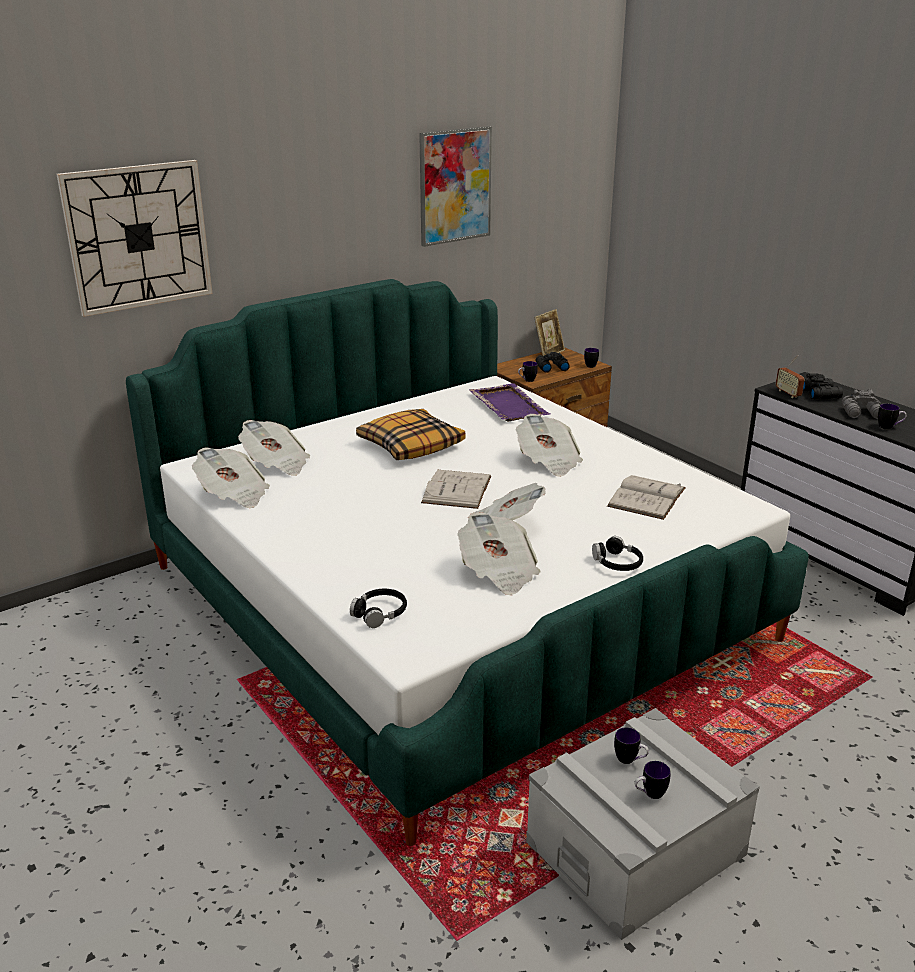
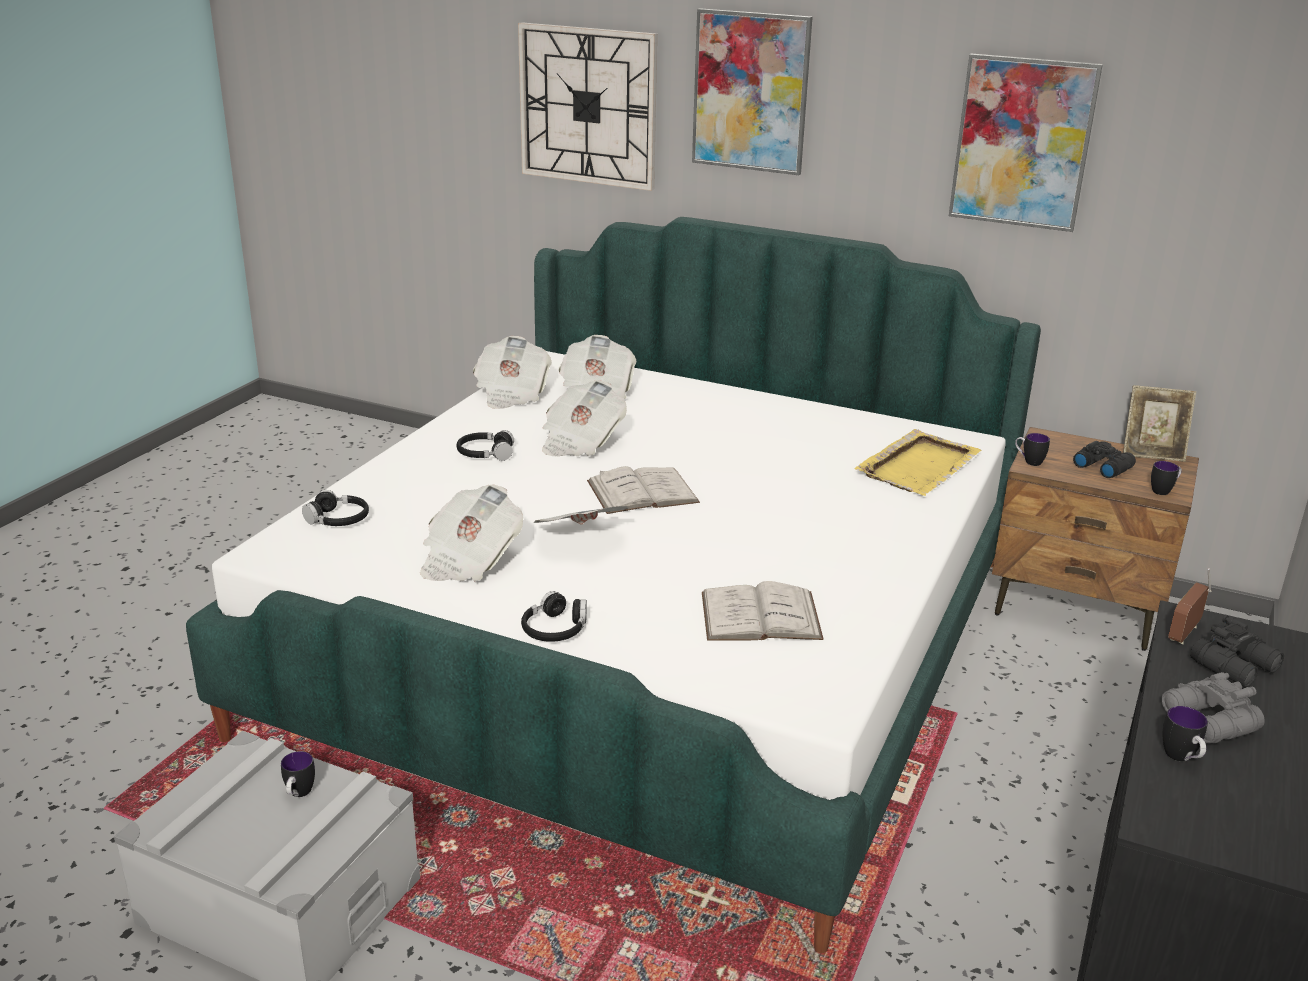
camera: 60 degrees right, 0 degrees up
pillow [356,409,466,460] -> none
purple tray [469,383,551,422] -> yellow tray [854,429,982,496]
newspaper [516,414,583,477] -> newspaper moved to [542,380,627,456]
mug [634,761,671,799] -> none
none -> black headphones [456,430,514,461]
none -> picture [692,8,813,175]

